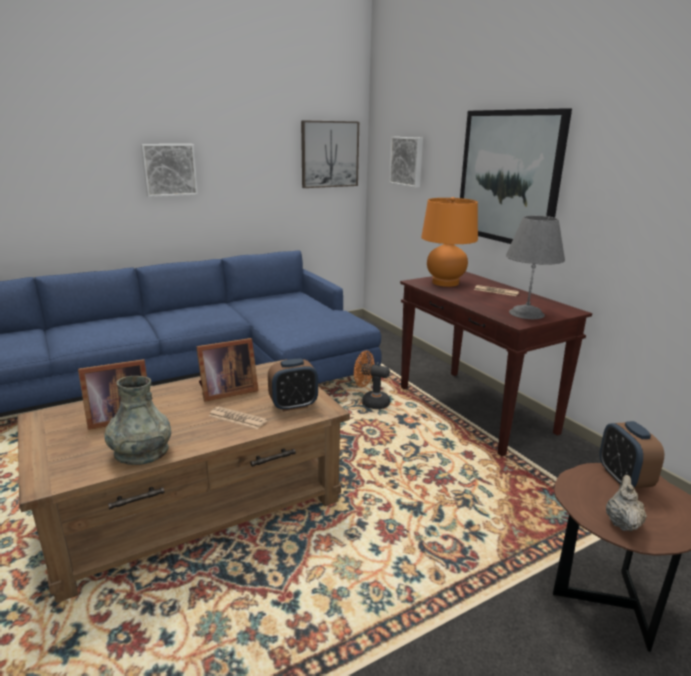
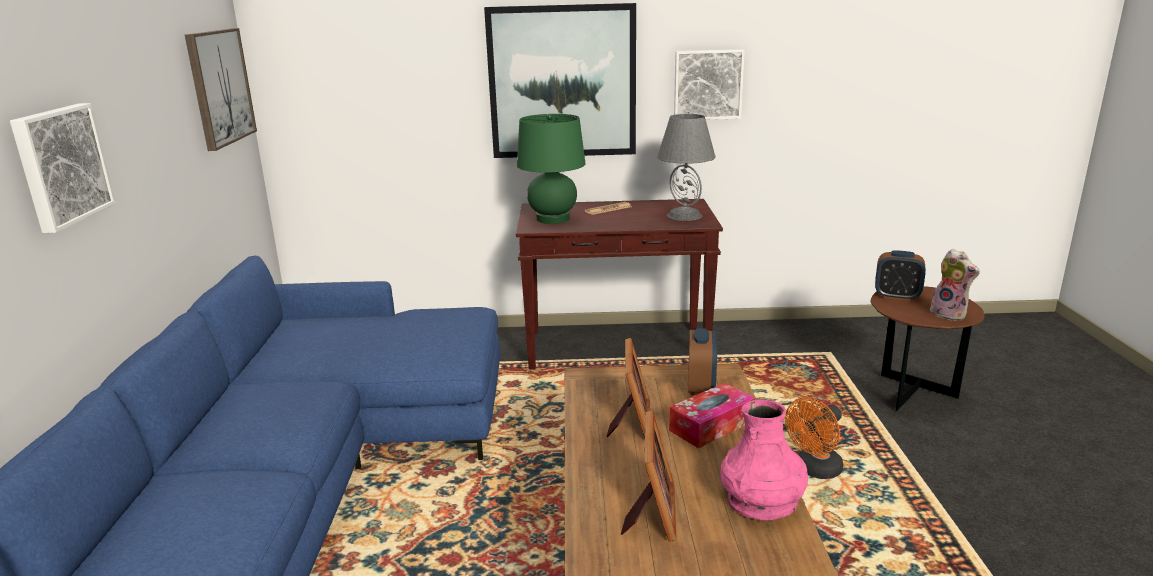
camera: 60 degrees left, 0 degrees up
grey vase [105,376,171,465] -> pink vase [720,400,808,520]
newspaper [209,406,267,429] -> tissue box [669,383,755,448]
orange fan [354,351,390,409] -> orange fan moved to [785,397,843,479]
picture [389,137,423,188] -> picture moved to [674,49,745,120]
orange table lamp [421,197,478,287] -> green table lamp [517,114,585,224]
beige teapot [606,475,647,531] -> plush toy [928,249,980,321]

